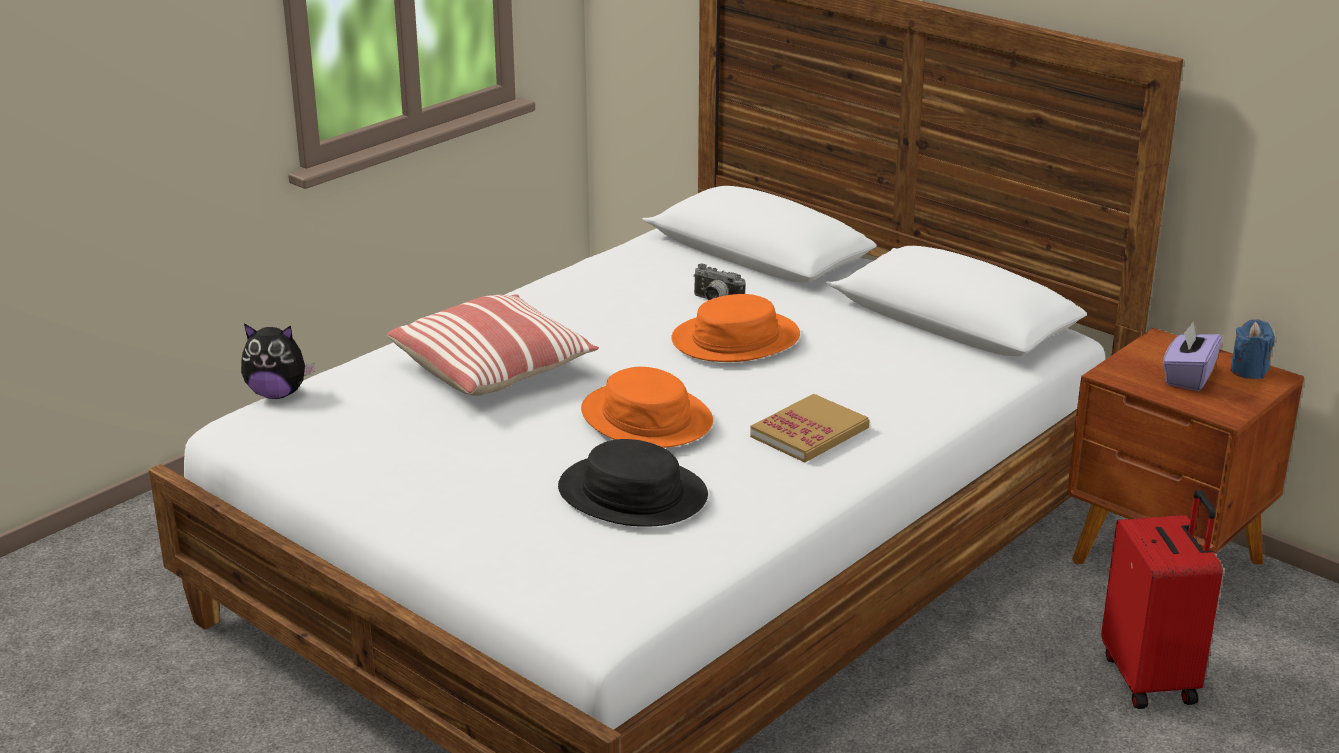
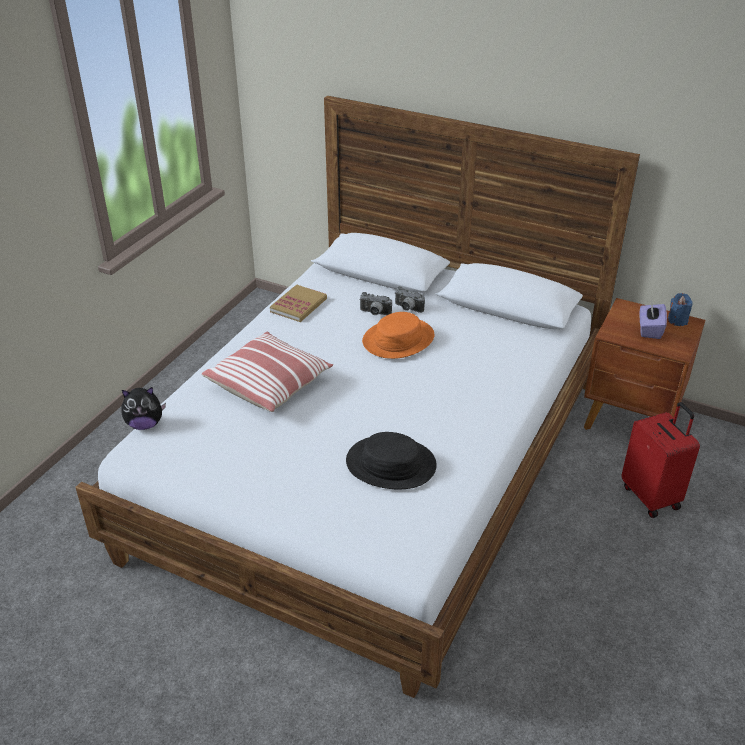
camera: 15 degrees left, 10 degrees up
orange hat [581,367,713,448] -> none
book [750,394,869,463] -> book moved to [270,285,327,322]
none -> camera [394,286,425,313]

